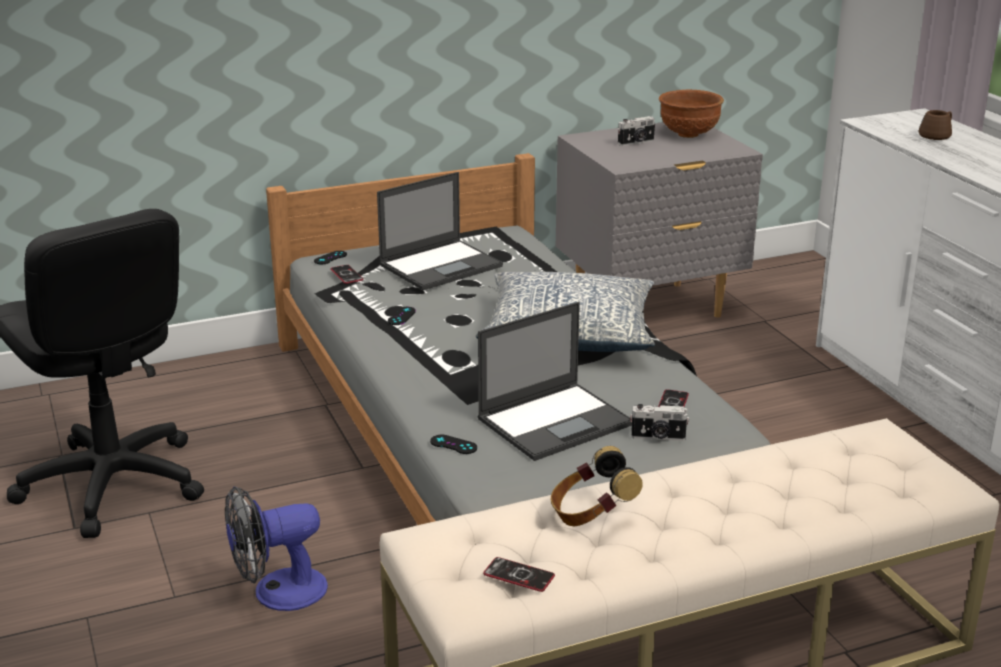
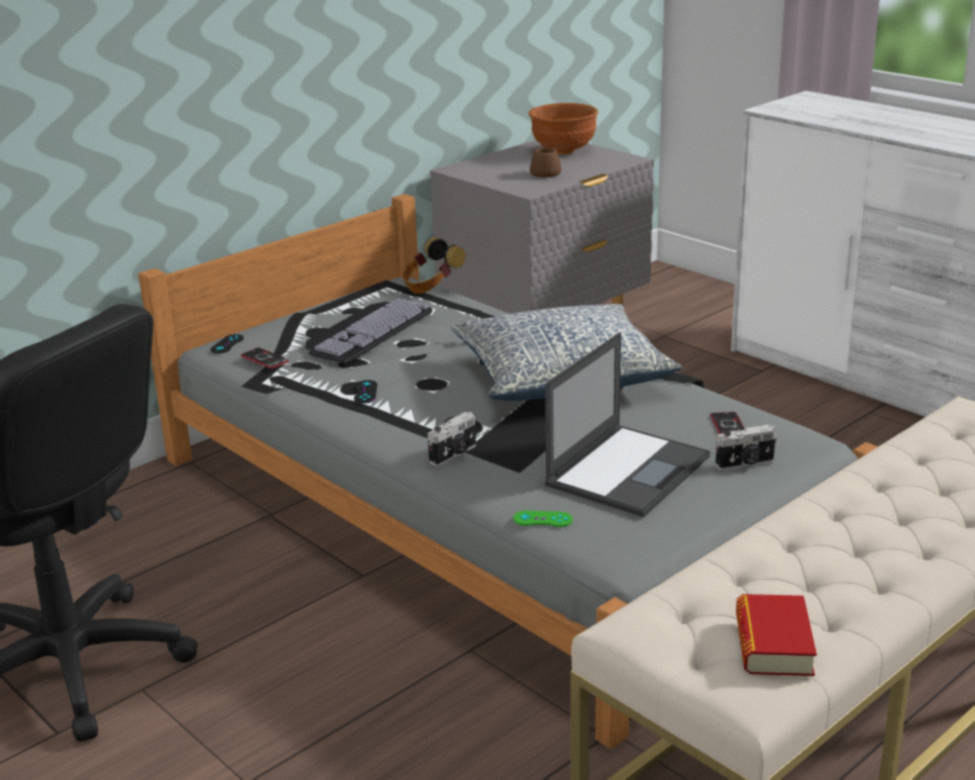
camera: 20 degrees left, 0 degrees up
fan [225,486,328,611] -> none
laptop [377,172,503,290] -> keyboard [305,298,432,363]
black game controller [430,435,477,454] -> green game controller [513,511,573,527]
phone [483,557,555,592] -> book [736,594,817,676]
headphones [551,446,643,526] -> headphones moved to [402,237,466,294]
camera [618,116,655,146] -> camera moved to [428,412,476,466]
brown mug [919,110,952,140] -> brown mug moved to [530,148,561,177]

